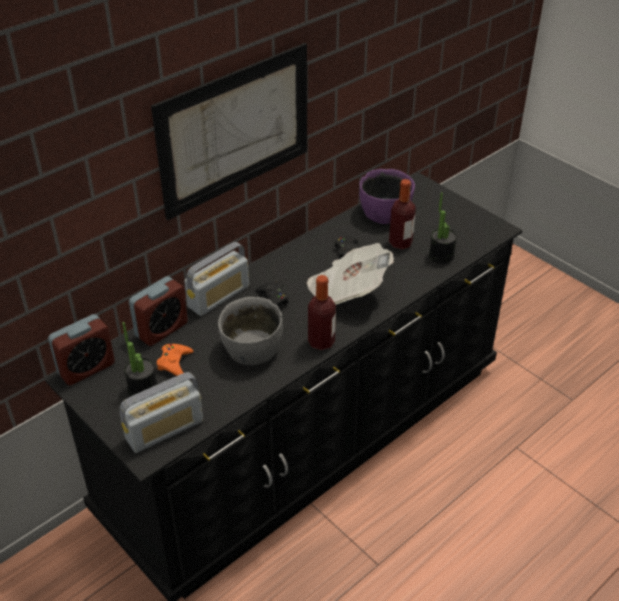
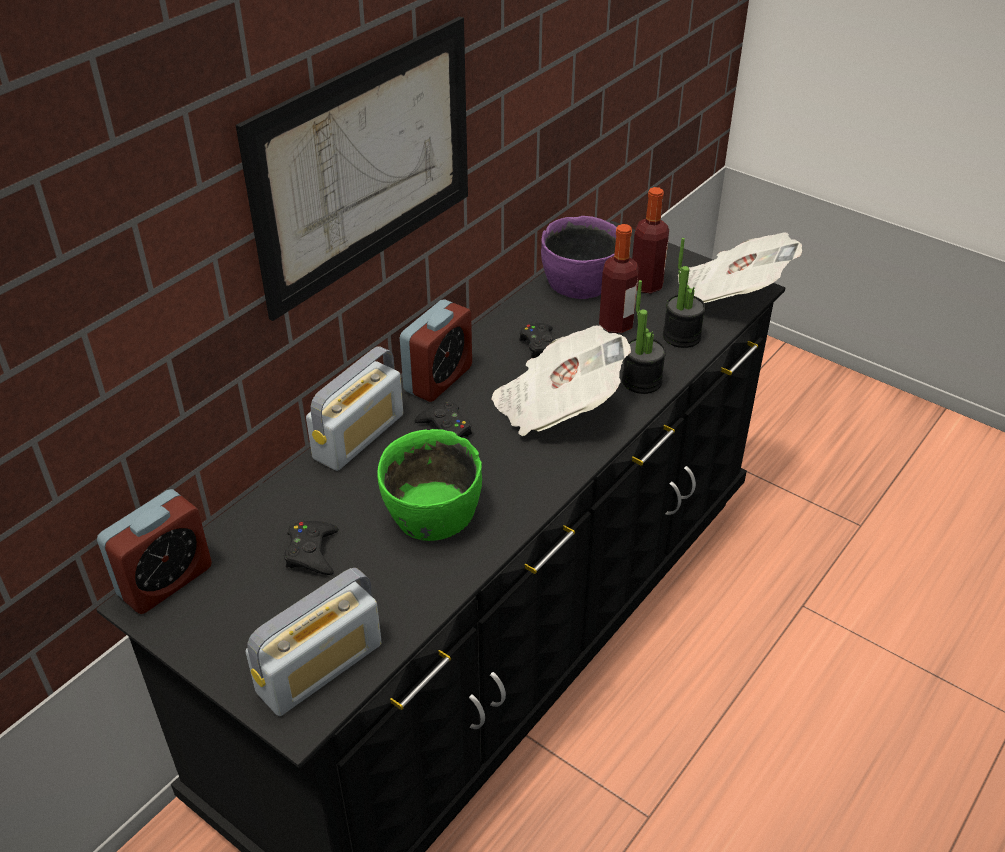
camera: 10 degrees left, 0 degrees up
potted plant [122,322,158,396] -> potted plant moved to [622,280,666,394]
alarm clock [129,276,188,346] -> alarm clock moved to [400,299,472,402]
orange game controller [157,344,193,376] -> black game controller [284,521,339,575]
grey bowl [218,297,283,365] -> green bowl [377,429,482,541]
bottle [308,275,336,350] -> bottle moved to [632,187,669,293]
none -> newspaper [678,233,802,303]

